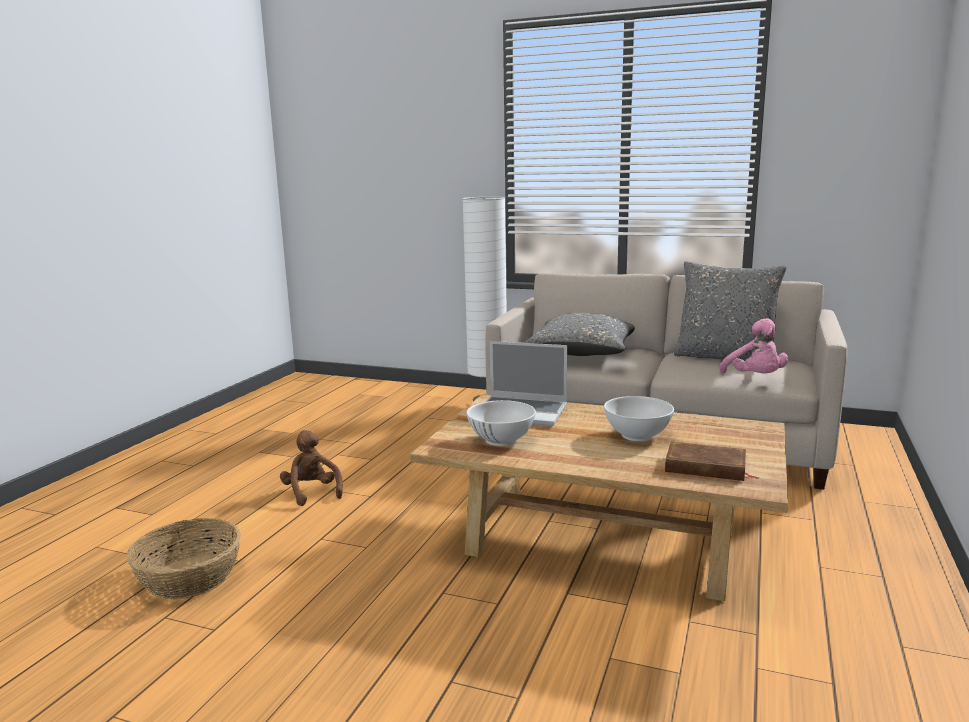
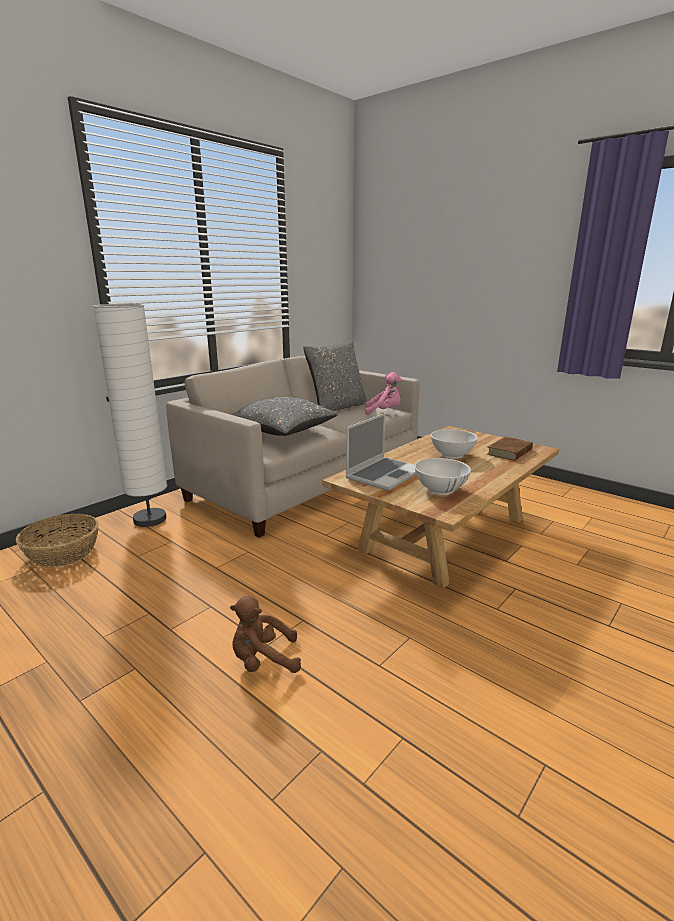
camera: 70 degrees left, 5 degrees up
basket [126,518,241,599] -> basket moved to [16,514,99,568]

